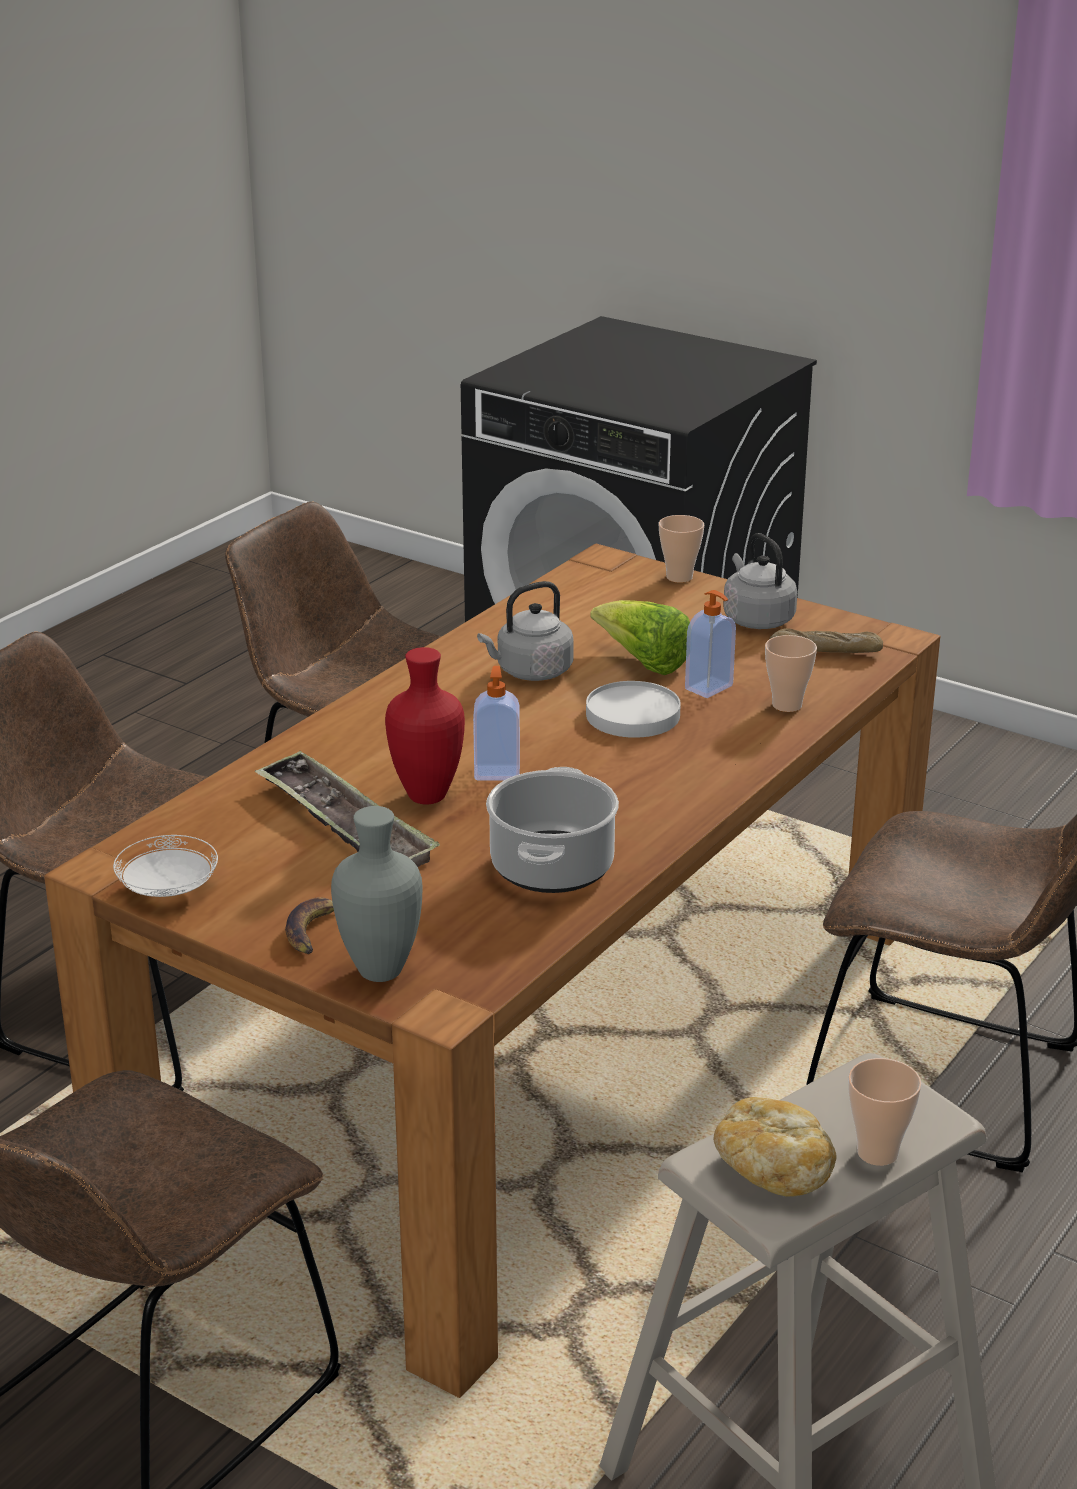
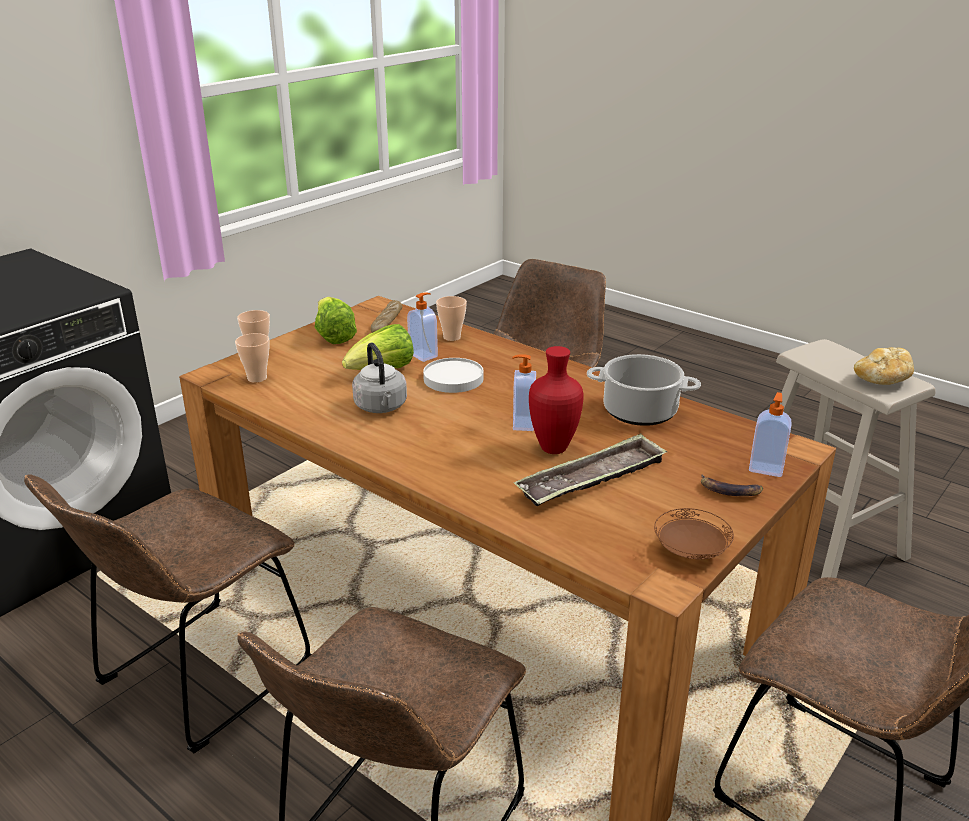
camera: 85 degrees left, 0 degrees up
white plate [113,835,218,897] -> brown plate [654,508,734,559]
grey vase [331,806,423,982] -> soap dispenser [749,392,792,477]
grey kettle [723,533,797,629] -> lettuce [315,297,357,344]
cup [848,1058,922,1166] -> cup moved to [235,333,270,383]

